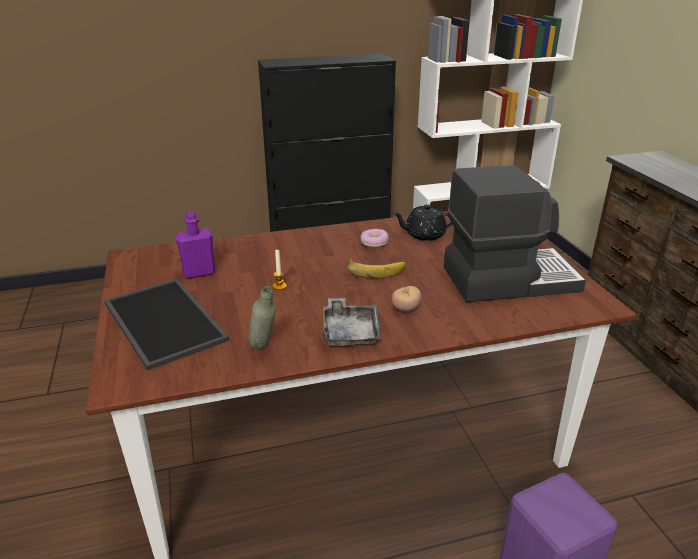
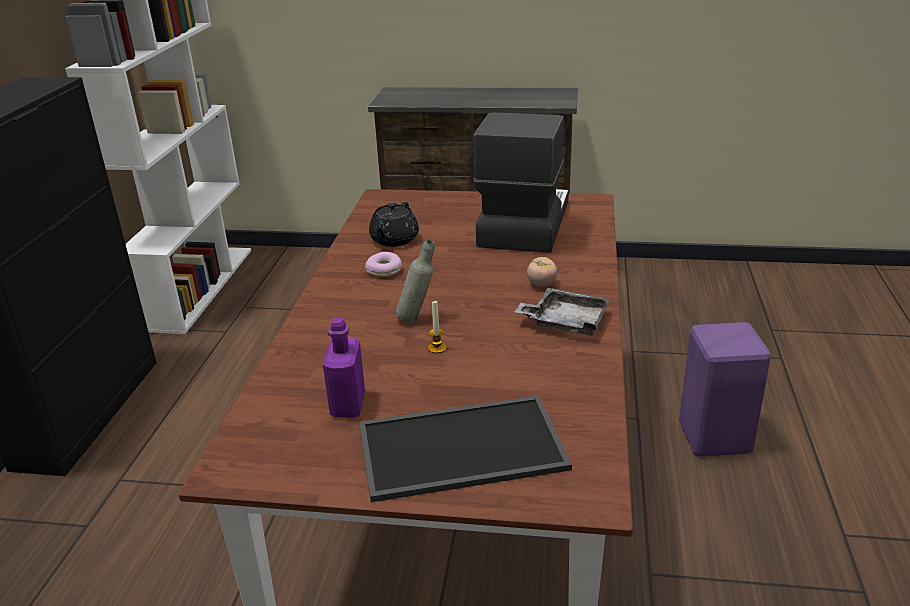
camera: 65 degrees left, 0 degrees up
grey bottle [248,286,276,350] -> grey bottle moved to [396,240,435,323]
banana [348,258,406,278] -> none

